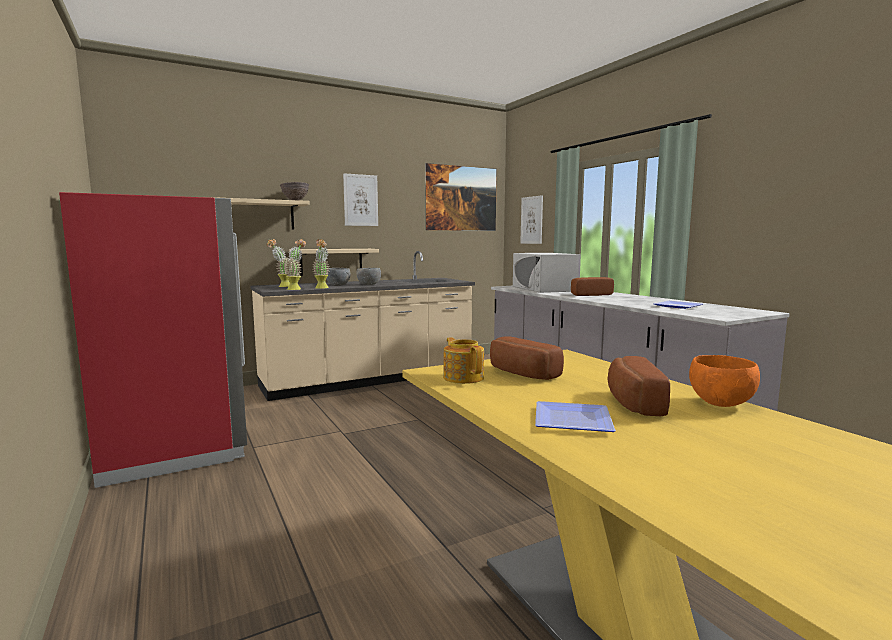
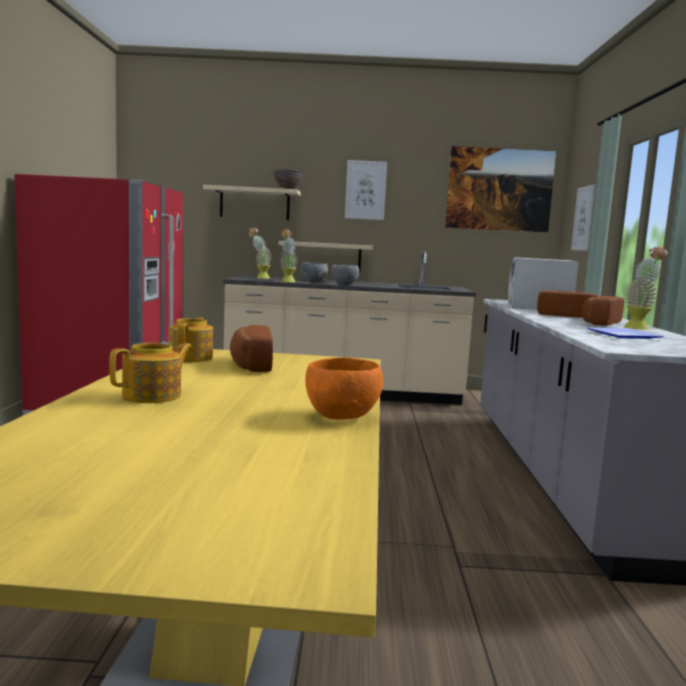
camera: 30 degrees right, 0 degrees up
potted plant [285,239,306,290] -> potted plant moved to [624,246,668,330]
plate [535,401,616,432] -> teapot [109,343,193,403]
bread [608,356,670,416] -> bread moved to [582,296,624,326]

